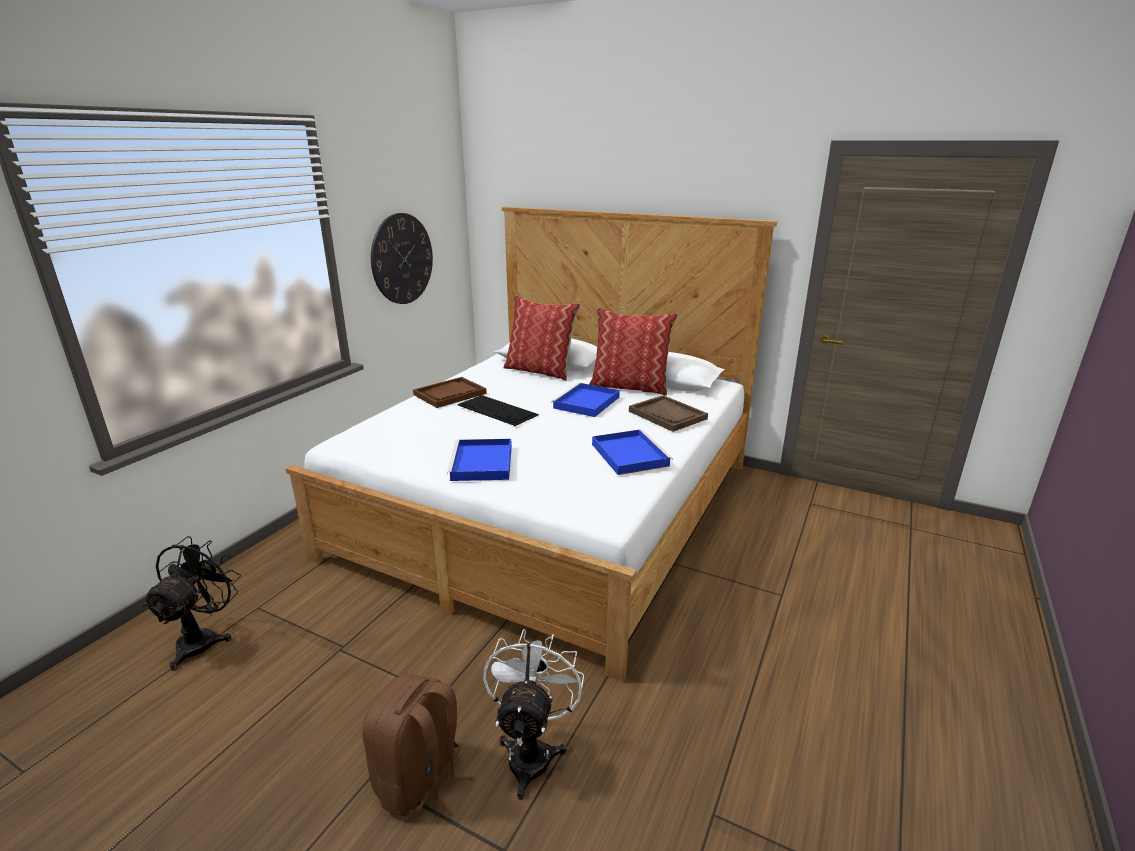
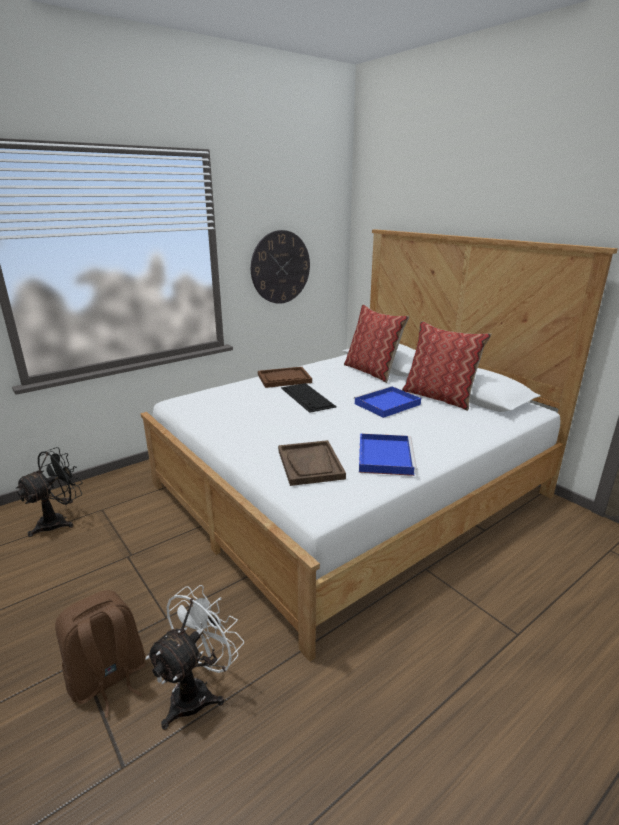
camera: 25 degrees right, 0 degrees up
blue tray [447,439,512,481] -> none
brown tray [629,395,708,432] -> brown tray moved to [278,440,346,486]

